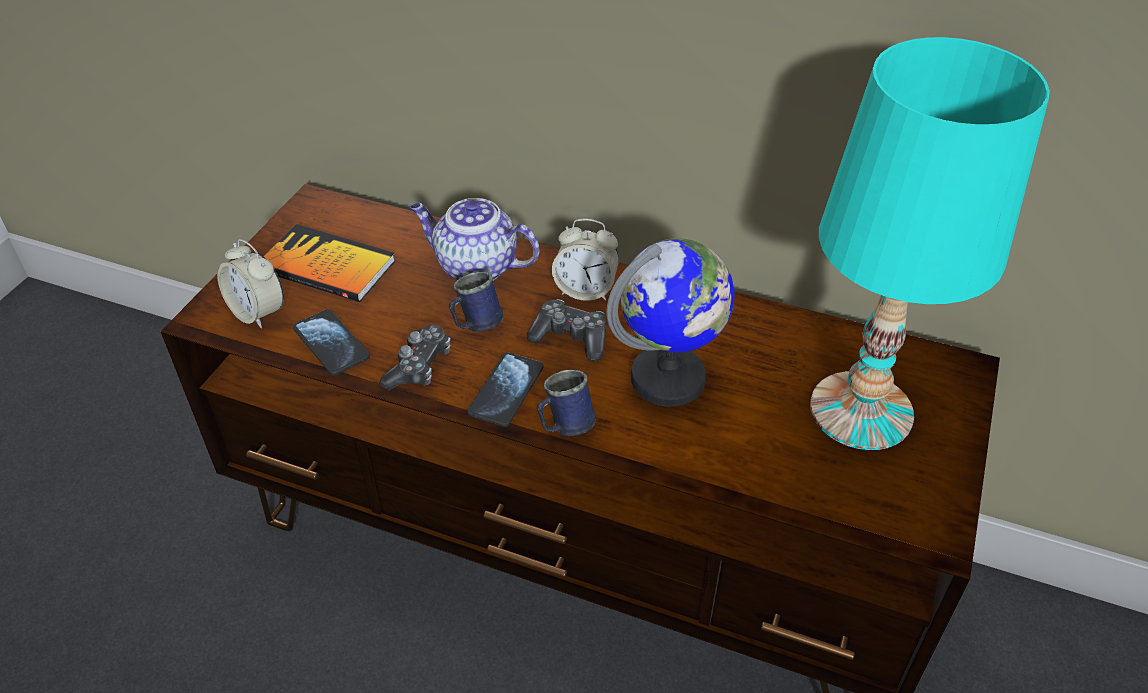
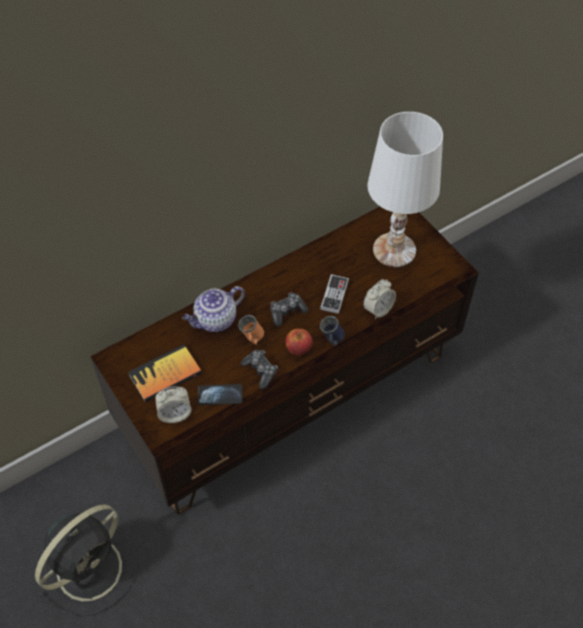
camera: 55 degrees left, 10 degrees up
blue mug [449,272,503,332] -> orange mug [238,315,264,345]
phone [467,352,543,427] -> apple [285,329,312,355]
alarm clock [552,219,619,301] -> alarm clock moved to [363,279,396,319]
globe [606,239,735,407] -> game controller [320,274,349,314]
turquoise table lamp [810,37,1049,450] -> white table lamp [367,112,443,267]
none -> black fan [35,504,139,617]

